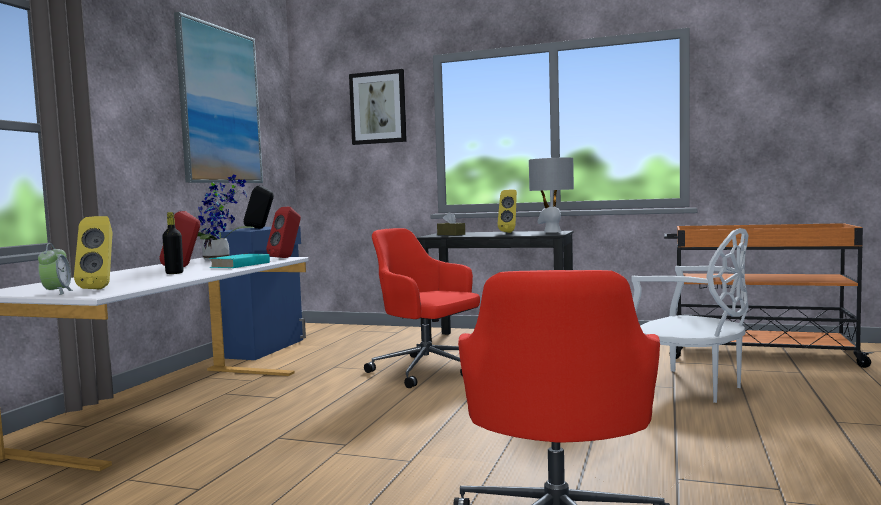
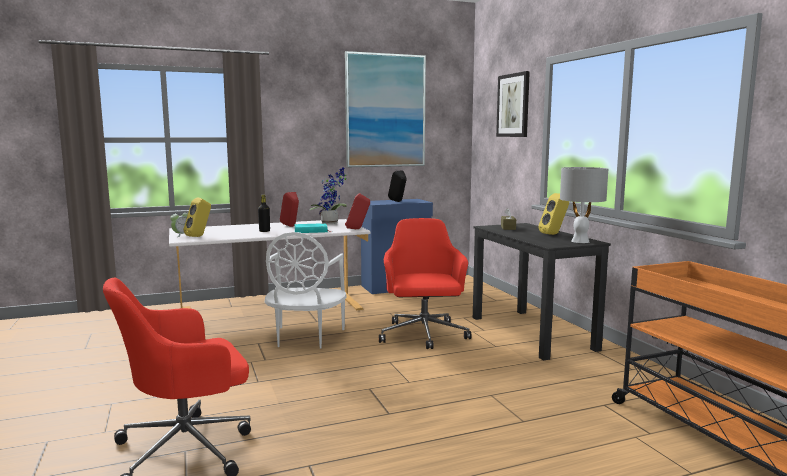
camera: 50 degrees right, 5 degrees up
white chair [631,228,749,403] -> white chair moved to [265,232,347,349]

